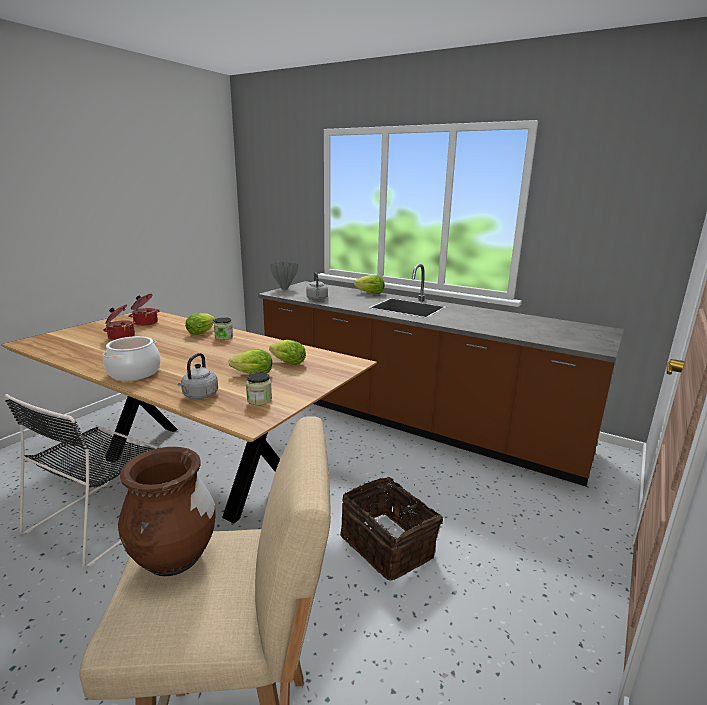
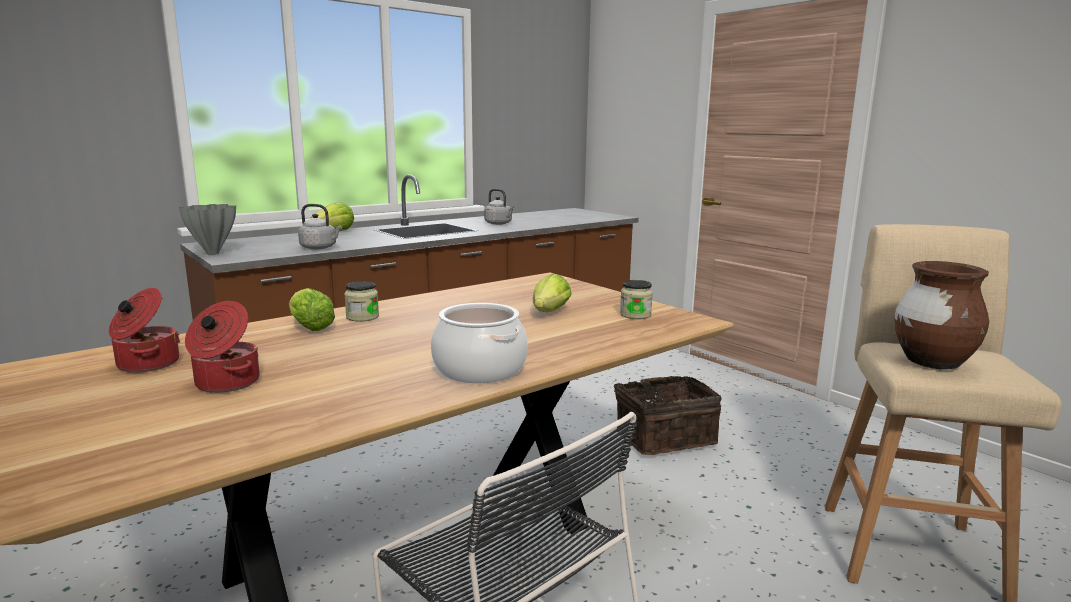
camera: 70 degrees left, 5 degrees down
grey kettle [178,353,218,399] -> grey kettle moved to [484,189,515,225]
lettuce [269,340,306,365] -> none

